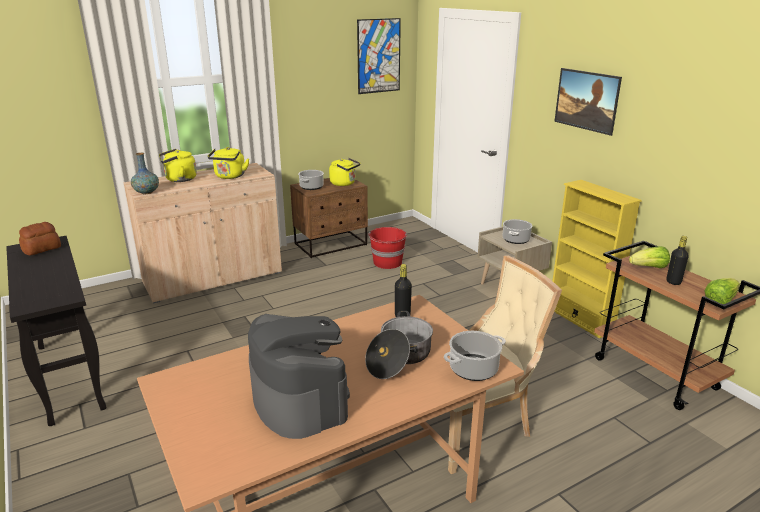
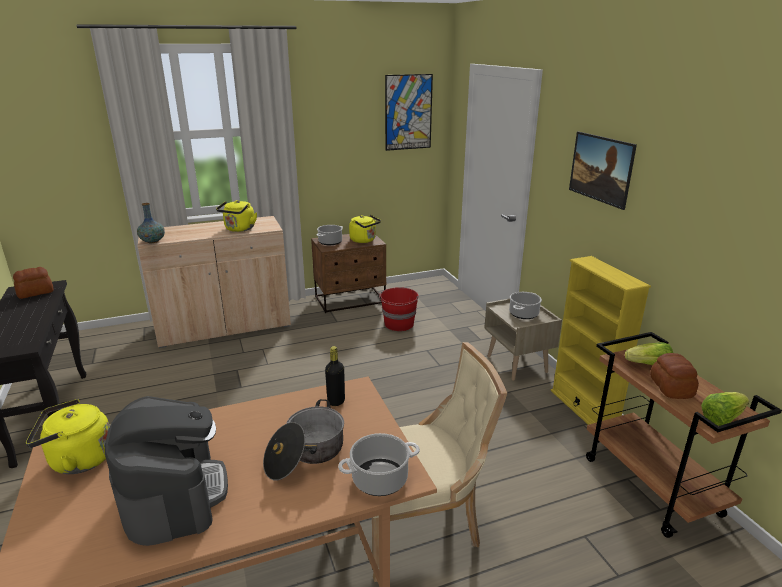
camera: 10 degrees right, 0 degrees up
yellow kettle [159,149,197,182] -> yellow kettle moved to [26,399,110,474]
black bottle [666,236,689,285] -> bread [650,353,699,399]

